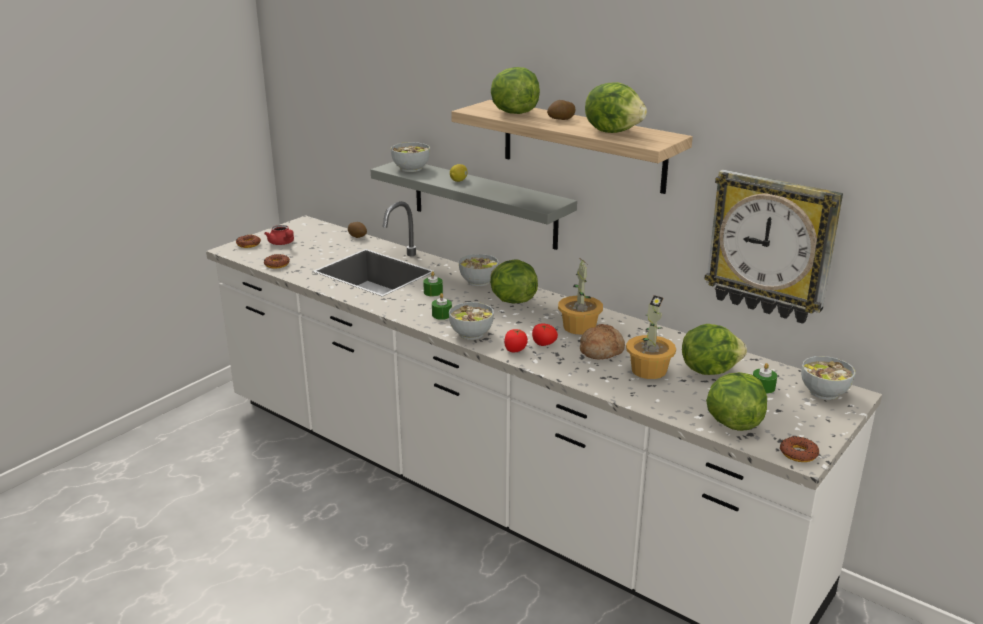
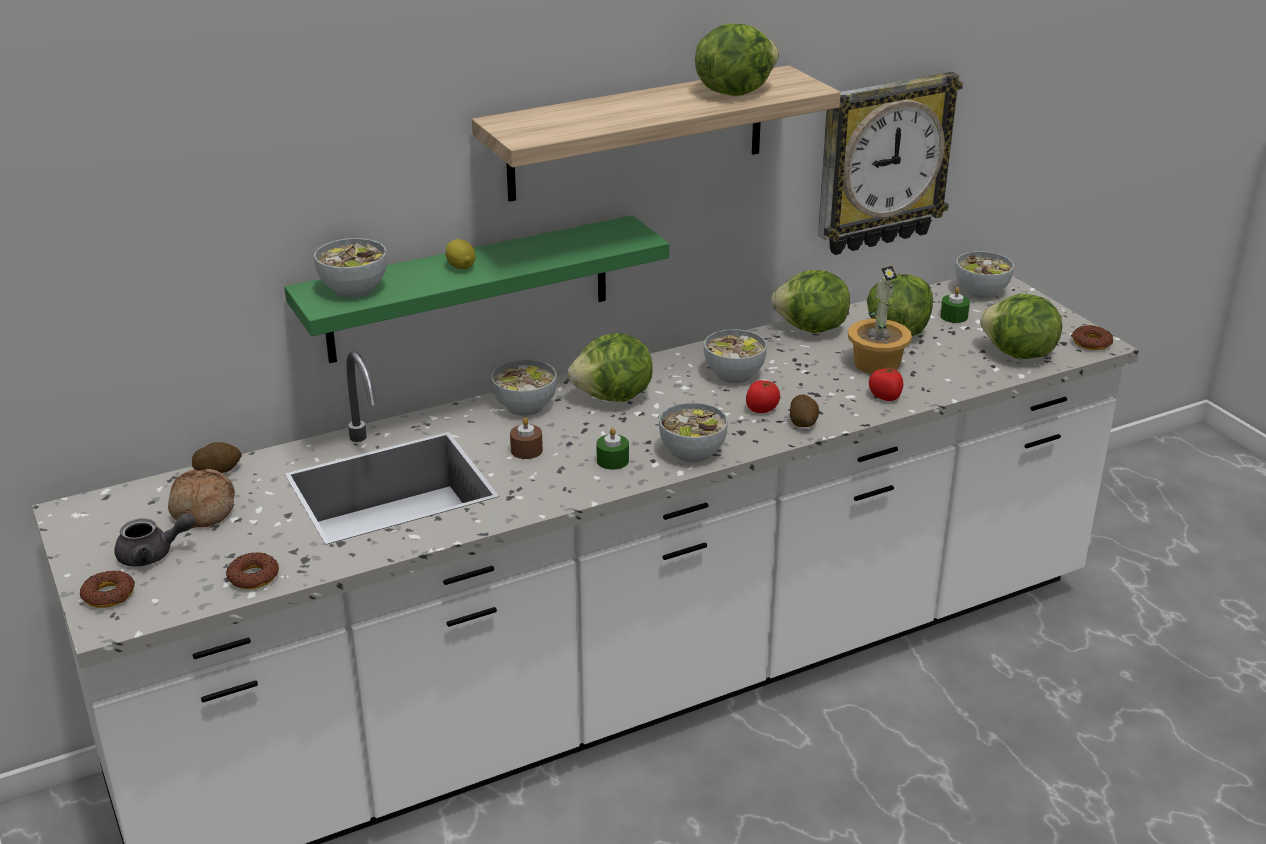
camera: 65 degrees left, 5 degrees up
red teapot [264,225,294,245] -> grey teapot [114,513,196,567]
grey shelf [371,162,577,250] -> green shelf [284,215,669,363]
green candle [423,271,443,296] -> brown candle [510,417,543,459]
lettuce [491,67,540,114] -> lettuce moved to [771,270,850,333]
tomato [504,329,528,352] -> tomato moved to [869,367,903,401]
potato [547,100,576,120] -> potato moved to [790,395,819,427]
potted plant [558,257,603,335] -> bowl [704,329,767,383]
bread [580,324,625,359] -> bread moved to [168,468,235,528]

